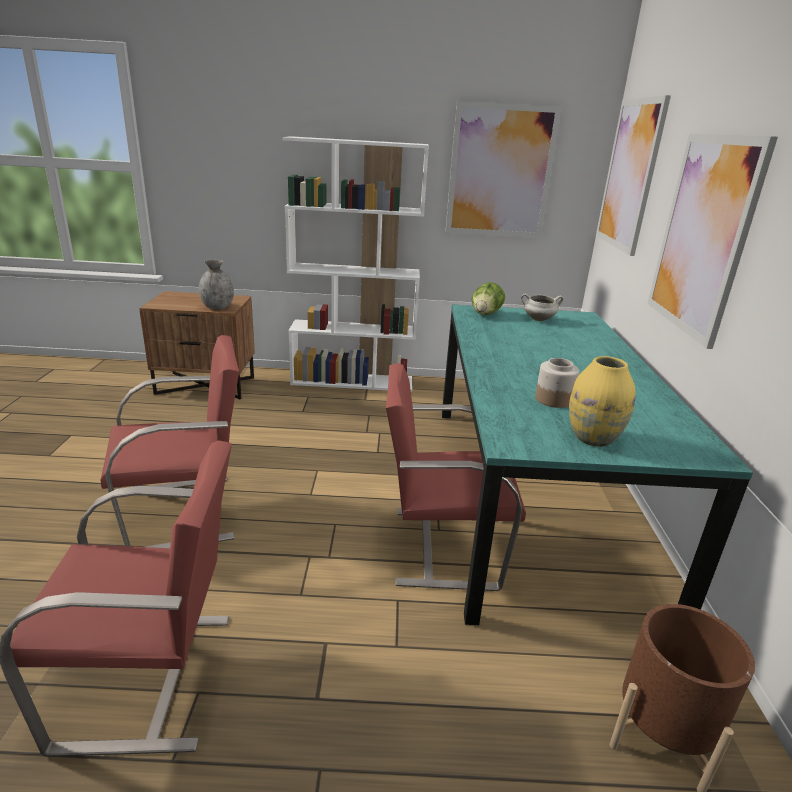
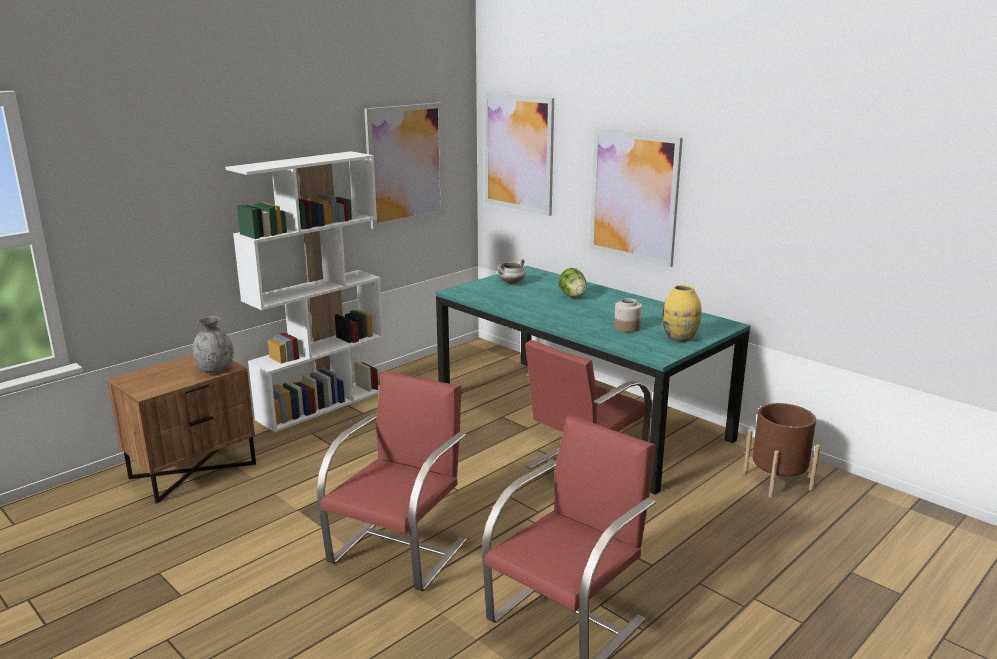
camera: 45 degrees left, 5 degrees down
lettuce [472,282,505,315] -> lettuce moved to [558,268,587,298]

